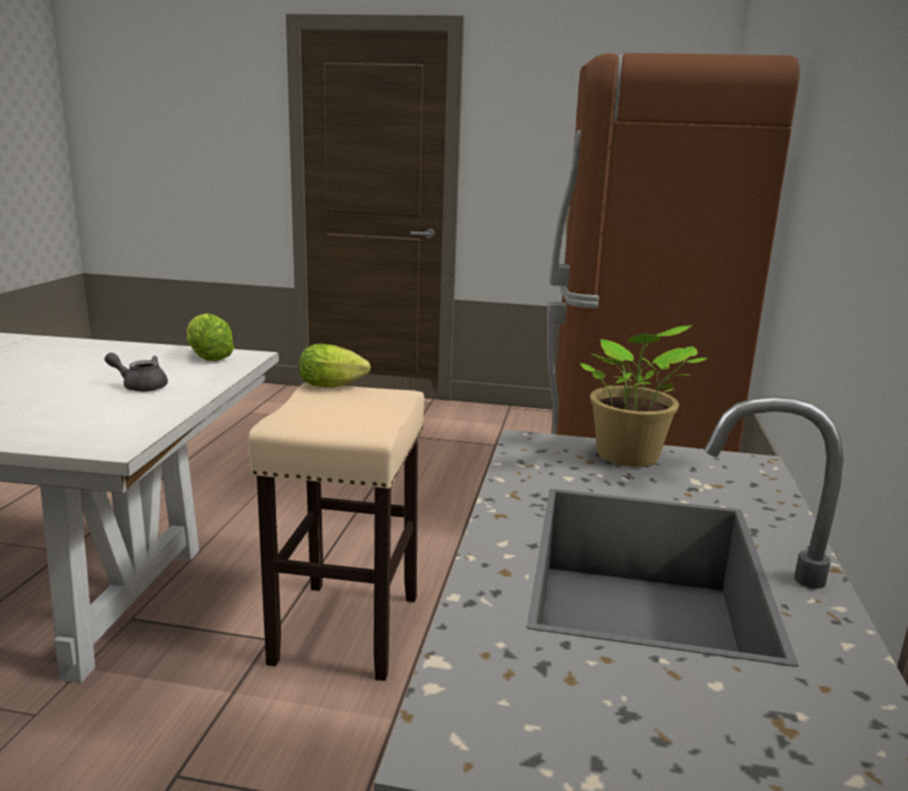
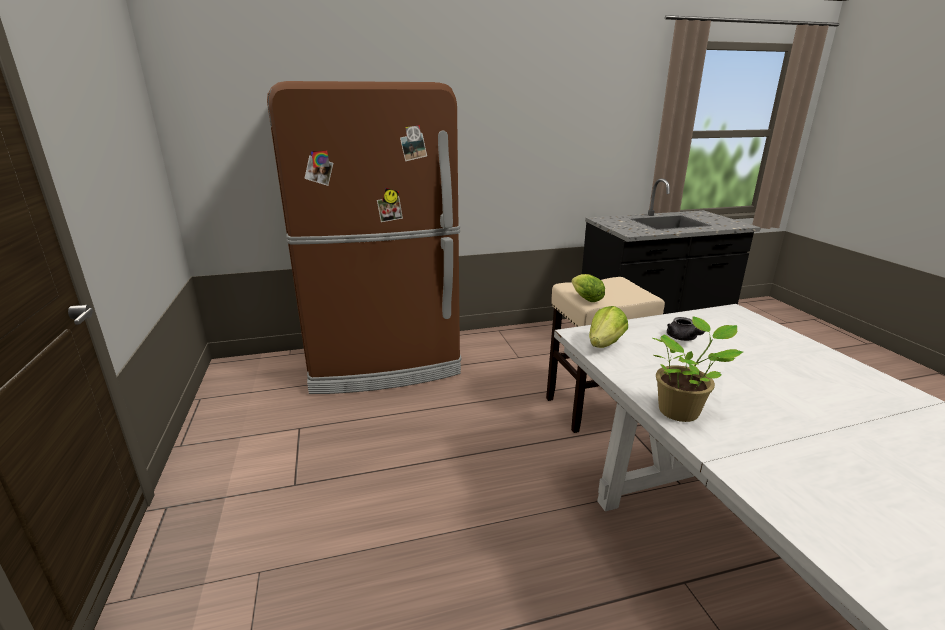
camera: 115 degrees left, 5 degrees up
potted plant [580,325,708,467] -> potted plant moved to [652,316,743,422]

